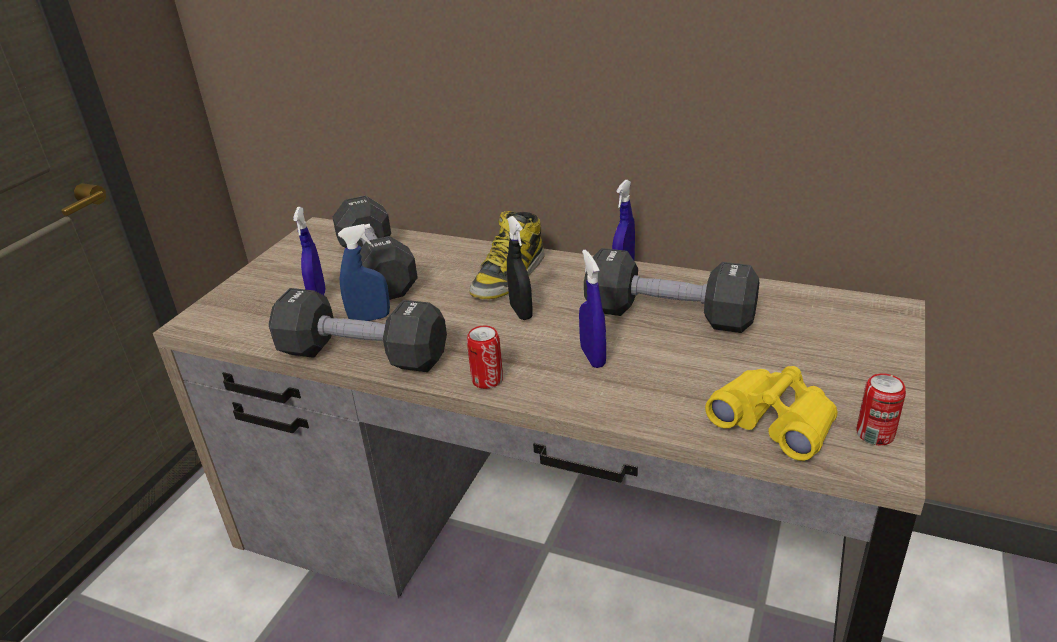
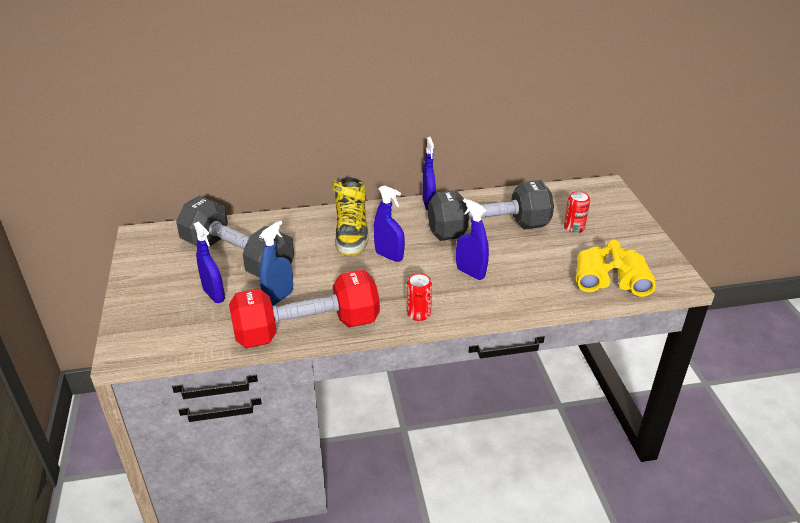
camera: 35 degrees left, 5 degrees up
black dumbbell [268,288,447,372] -> red dumbbell [229,269,380,348]
black spray bottle [507,216,533,320] -> blue spray bottle [374,185,405,262]
can [857,373,906,445] -> can moved to [564,191,590,233]

